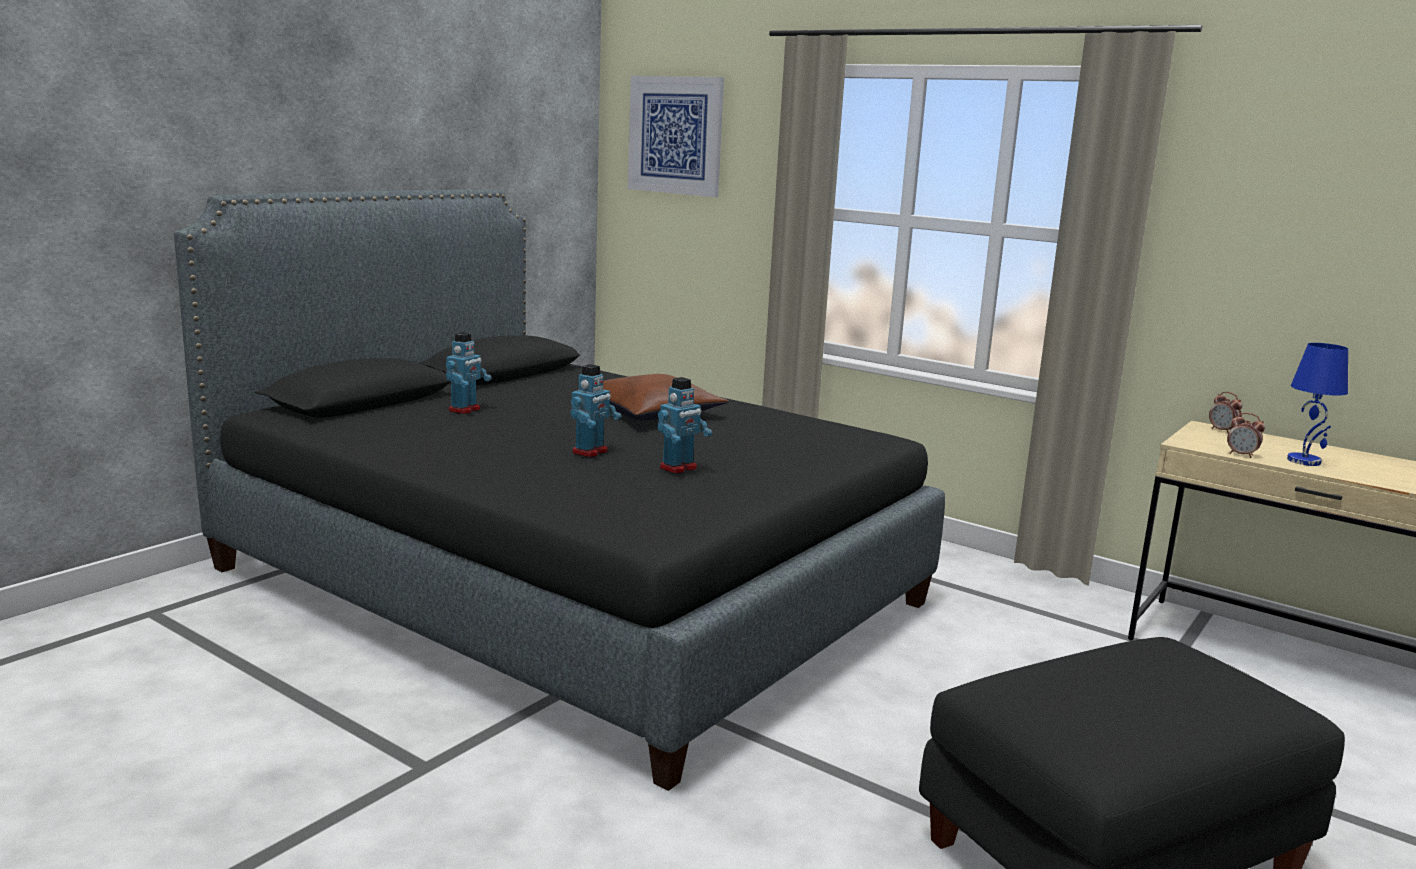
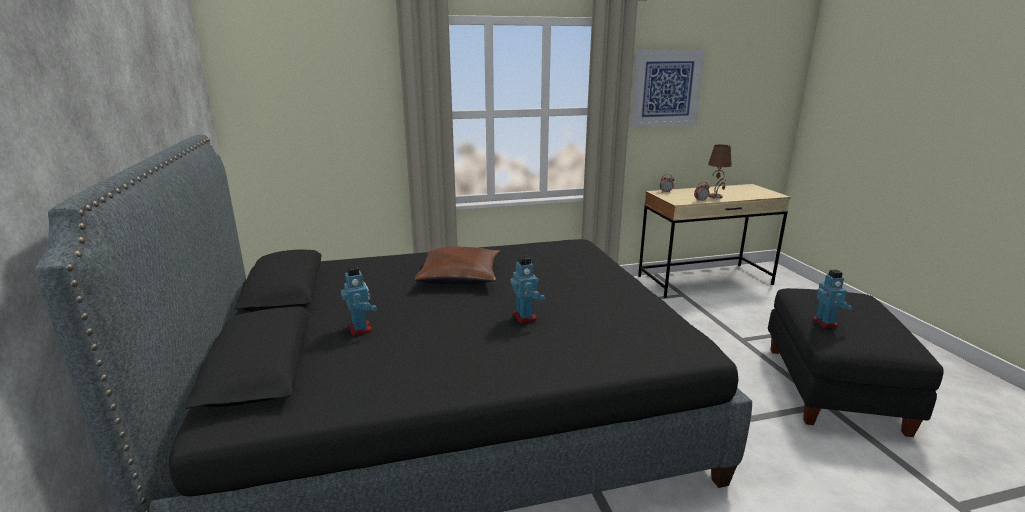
camera: 50 degrees left, 5 degrees up
picture [628,76,724,197] -> picture moved to [631,50,705,127]
toy robot [657,377,712,474] -> toy robot moved to [813,270,852,328]
blue table lamp [1287,343,1348,466] -> brown table lamp [708,144,732,199]

